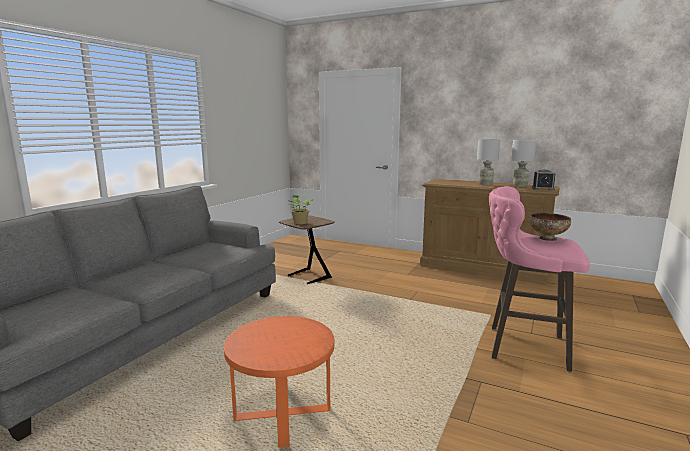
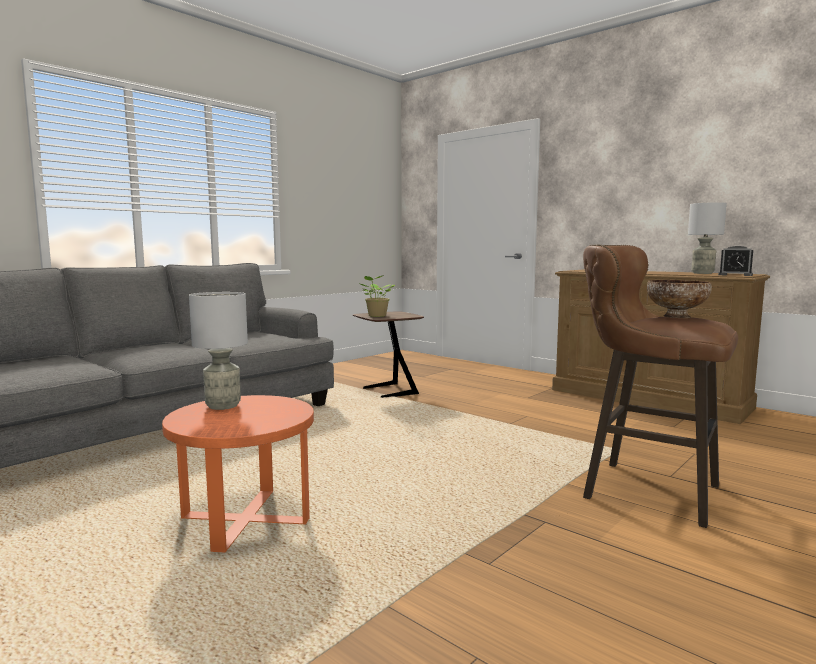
camera: 15 degrees right, 5 degrees down
grey table lamp [477,139,500,185] -> grey table lamp moved to [189,292,248,410]
pink stool [489,186,590,372] -> brown stool [583,244,738,528]

